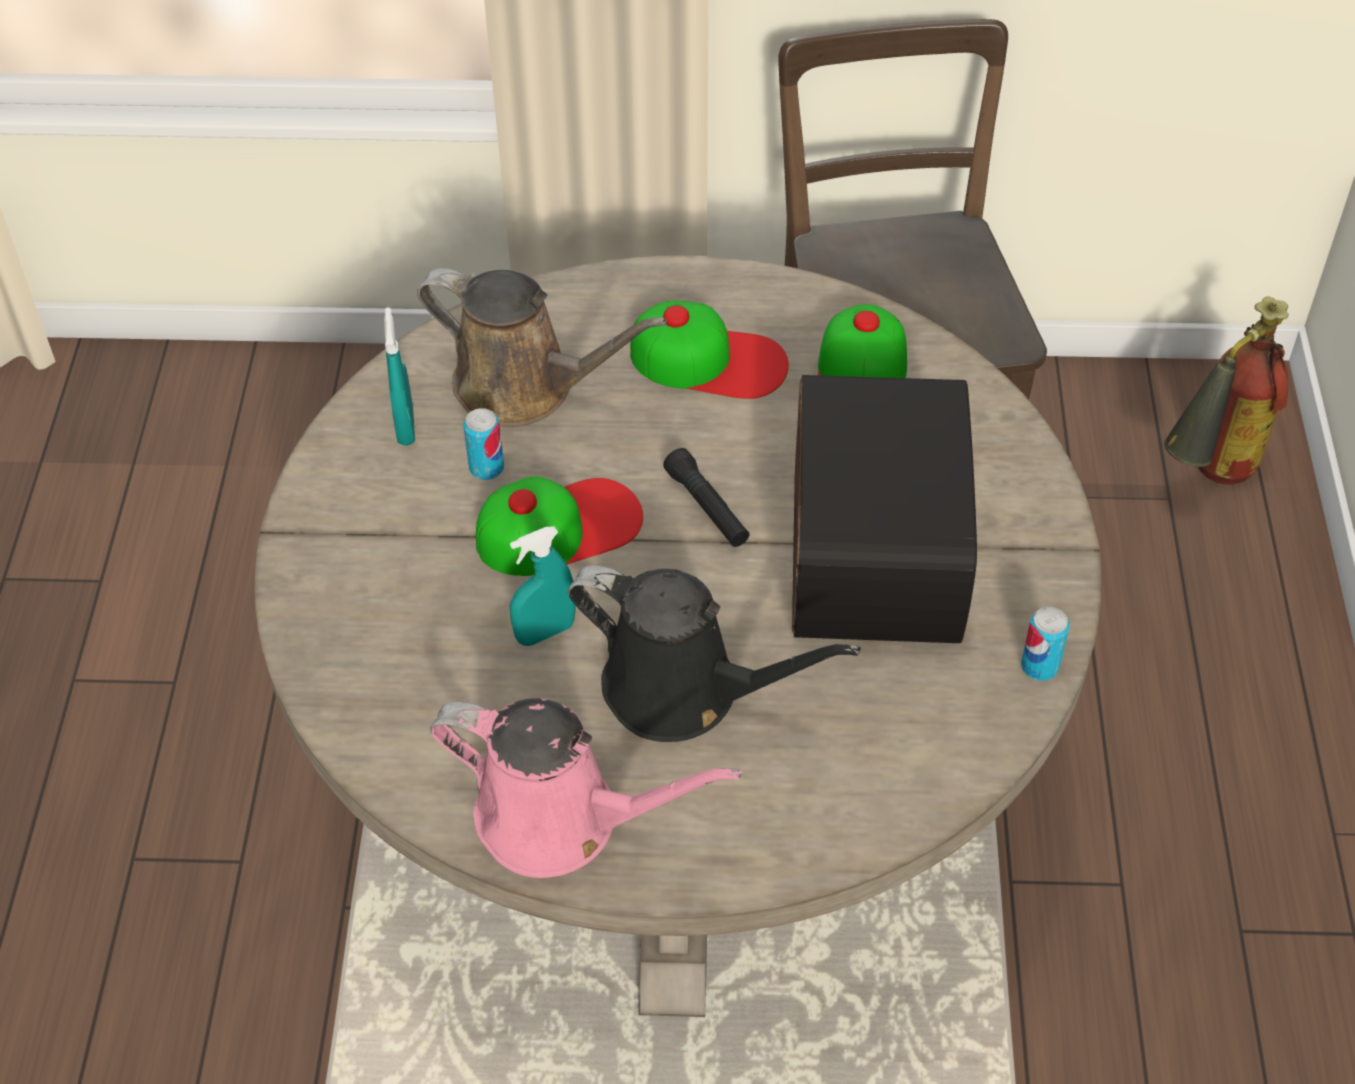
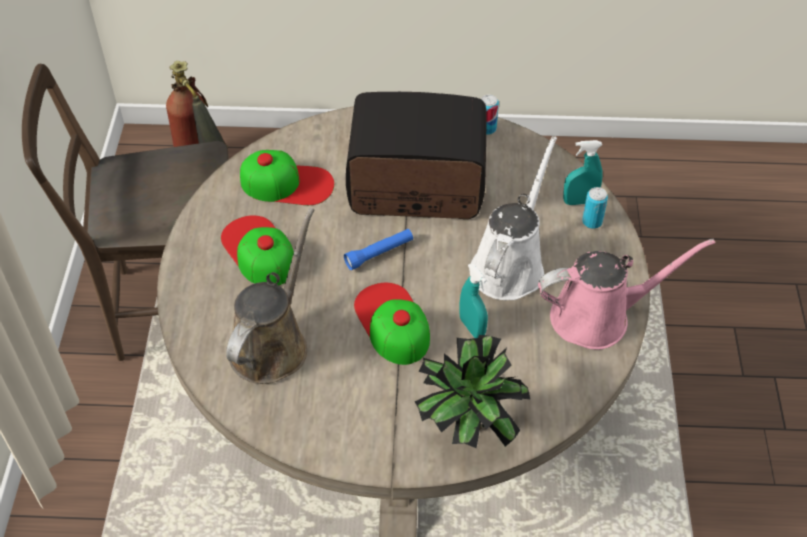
camera: 90 degrees left, 0 degrees up
turquoise spray bottle [384,307,415,446] -> turquoise spray bottle moved to [563,140,602,205]
pink watering can [430,698,742,878] -> pink watering can turned 60 degrees clockwise [538,239,715,350]
can [463,408,504,480] -> can moved to [582,187,608,229]
black watering can [568,565,860,742] -> white watering can [471,136,557,300]
cap [630,300,789,399] -> cap turned 45 degrees counterclockwise [221,215,294,286]
black flashlight [663,448,750,547] -> blue flashlight [344,229,413,270]
none -> potted plant [414,335,530,448]

